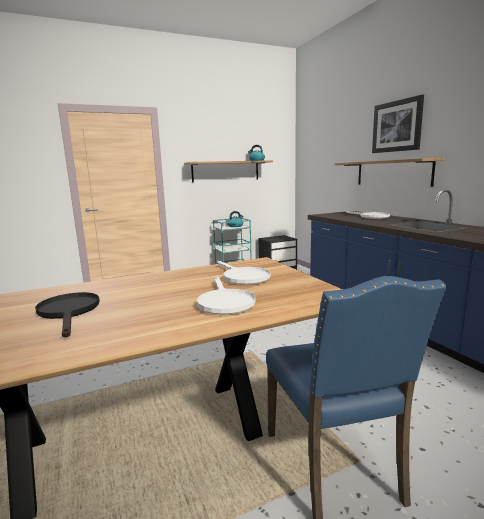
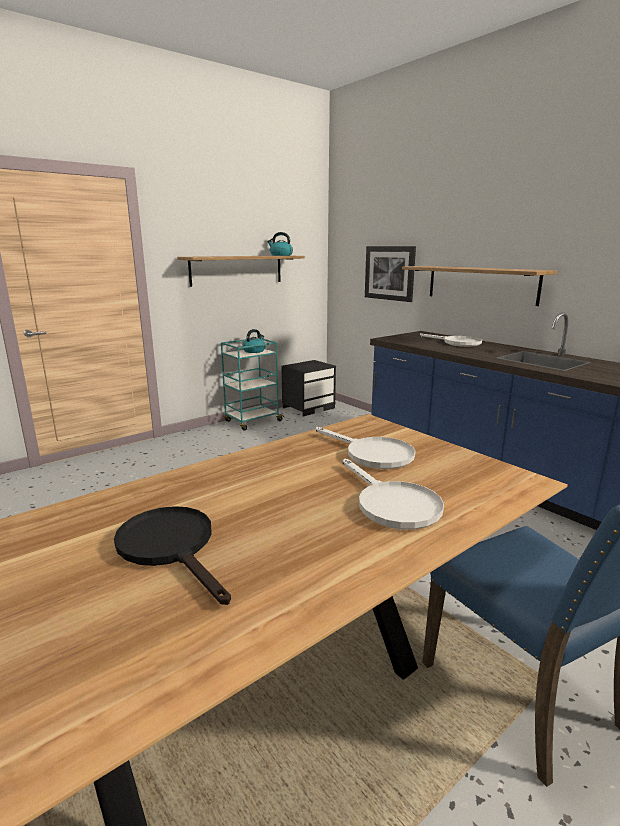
camera: 15 degrees left, 5 degrees up
picture [372,95,424,153] -> picture moved to [365,246,416,302]

